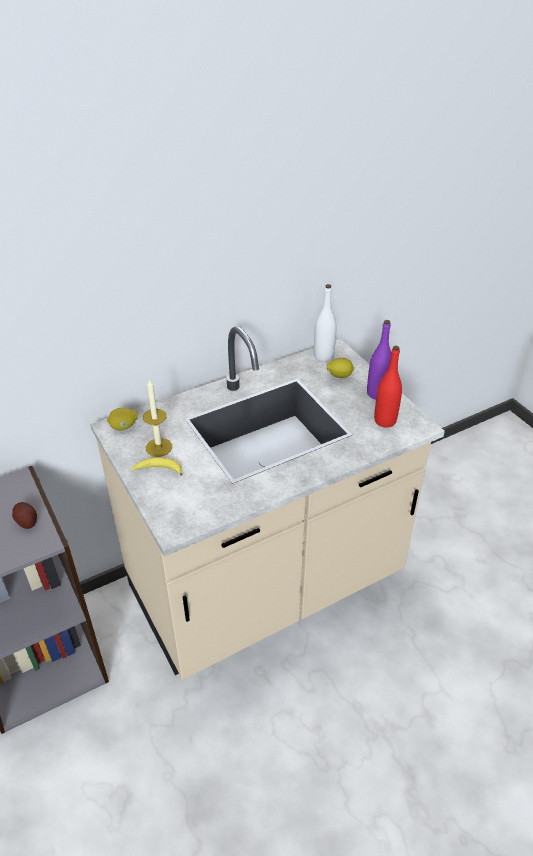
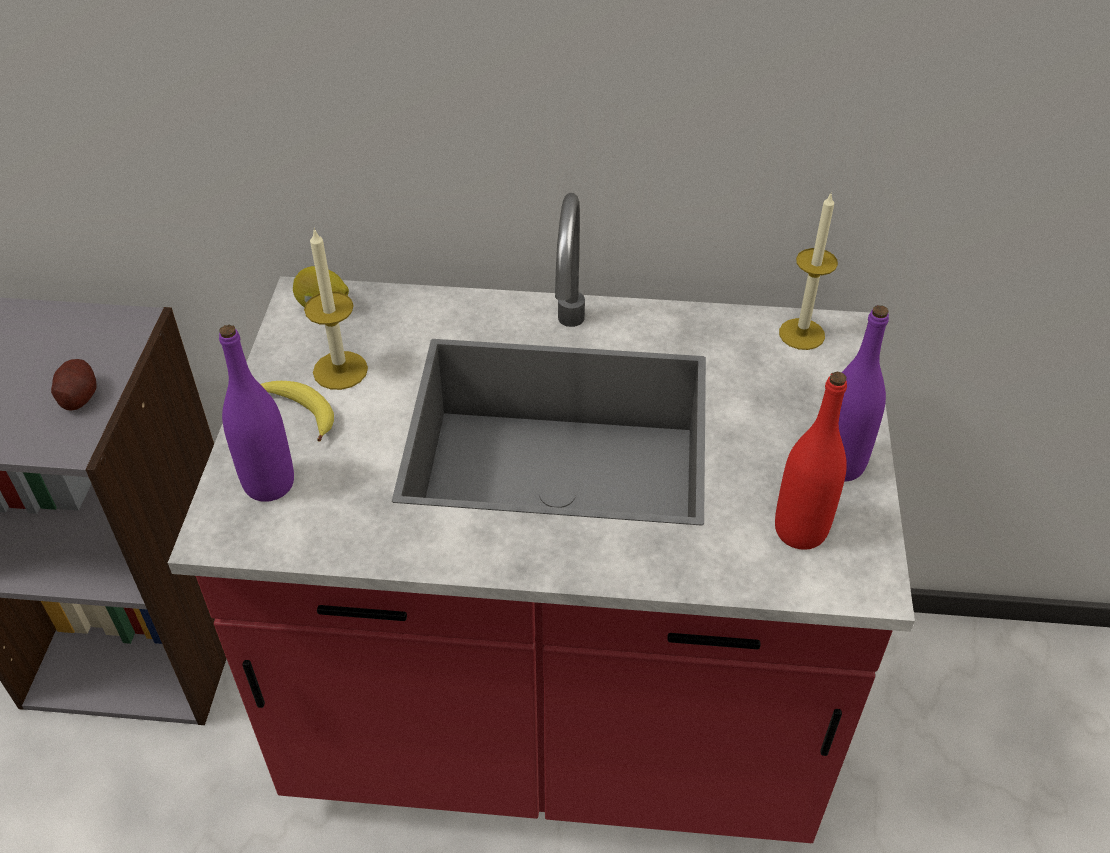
camera: 35 degrees right, 5 degrees up
beige counter [90,326,445,680] -> red counter [168,193,915,843]
white bottle [314,284,337,361] -> candle [779,194,838,350]
lemon [327,358,355,378] -> none
none -> purple bottle [219,325,294,502]

